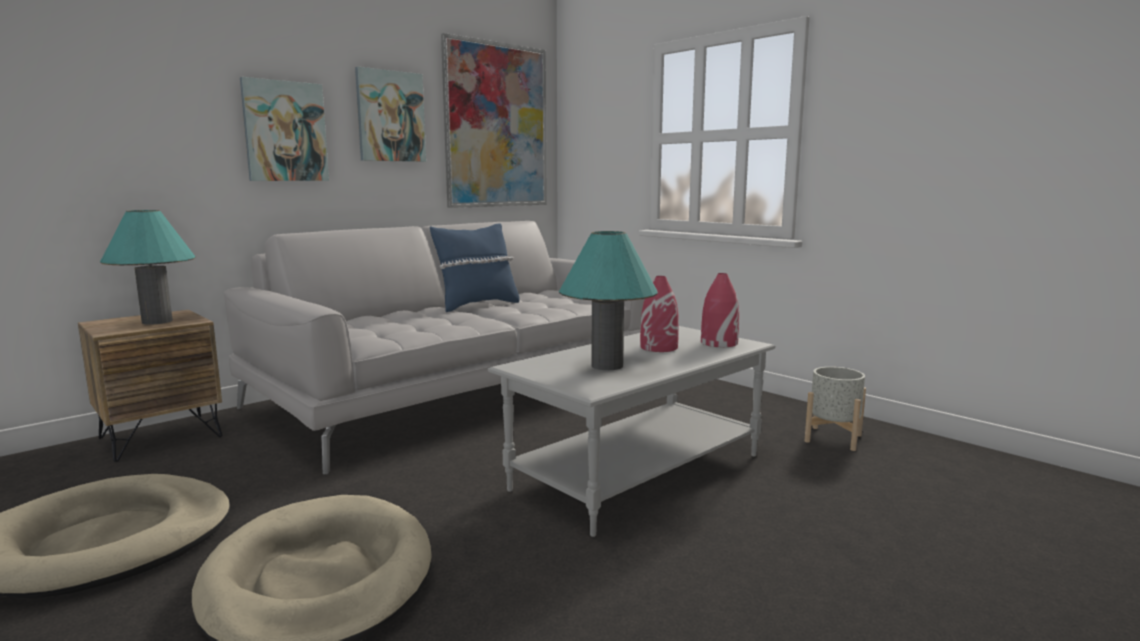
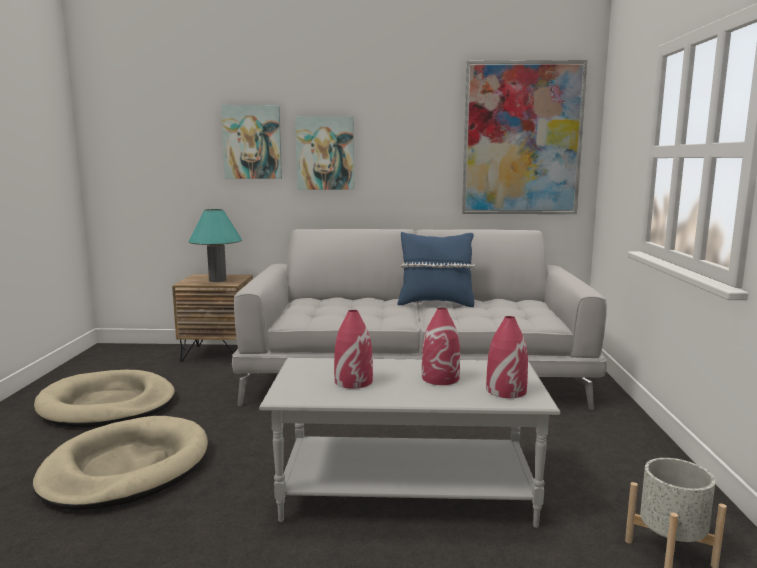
camera: 45 degrees right, 0 degrees up
picture [355,67,426,162] -> picture moved to [221,105,282,179]
turquoise table lamp [559,231,658,370] -> red vase [334,310,373,389]

